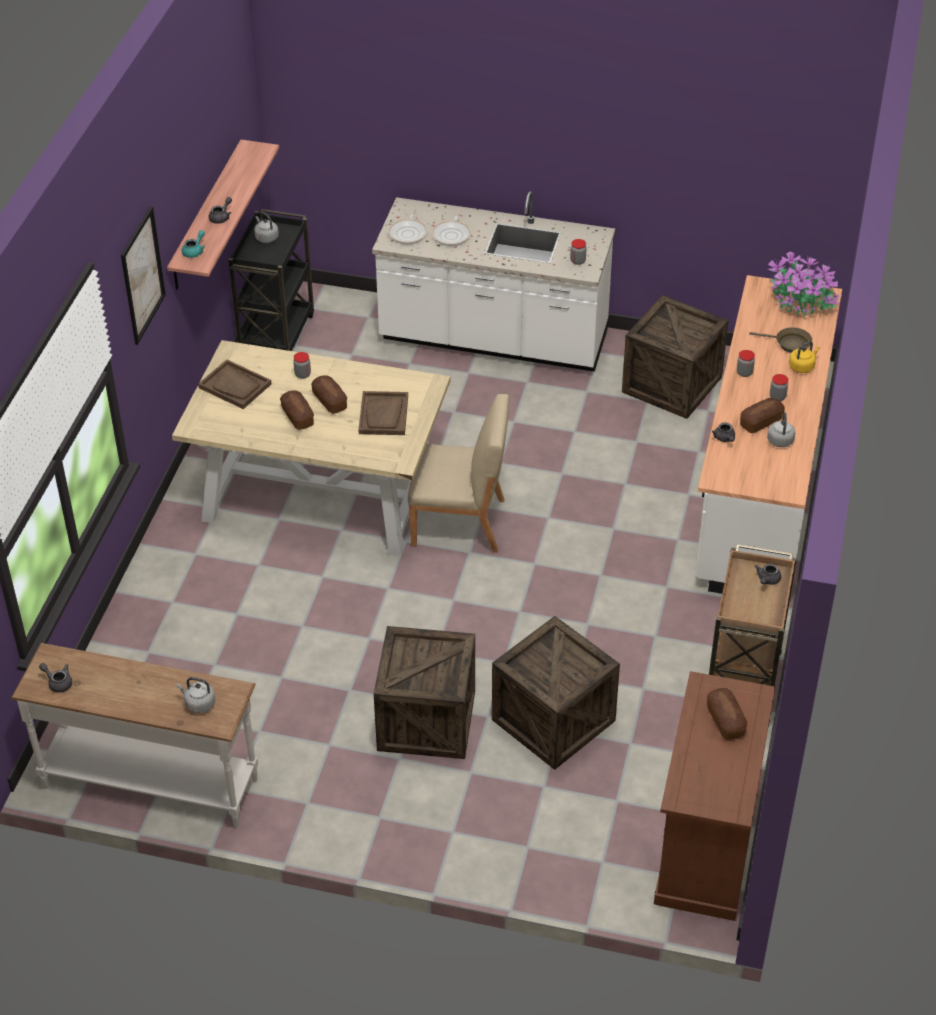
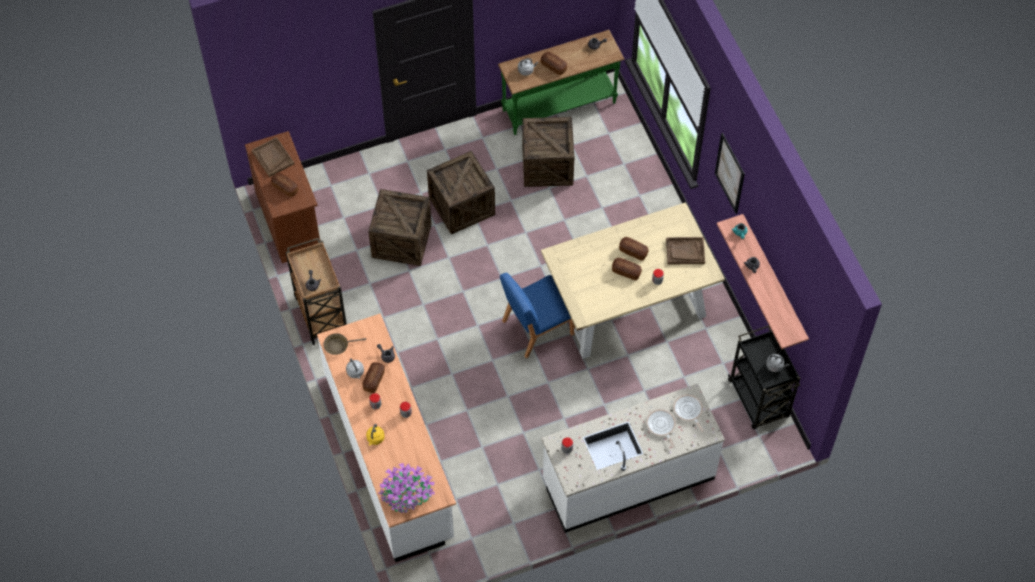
camera: 145 degrees right, 15 degrees up
white console table [11,643,258,828] -> green console table [498,30,625,135]
brown tray [359,391,408,435] -> brown tray moved to [252,137,294,177]
beige chair [408,394,509,553] -> blue chair [500,273,575,358]
crate [622,295,729,419] -> crate moved to [522,117,574,187]
brown frying pan [749,327,812,353] -> brown frying pan moved to [324,333,366,355]
none -> bread [541,52,567,75]

